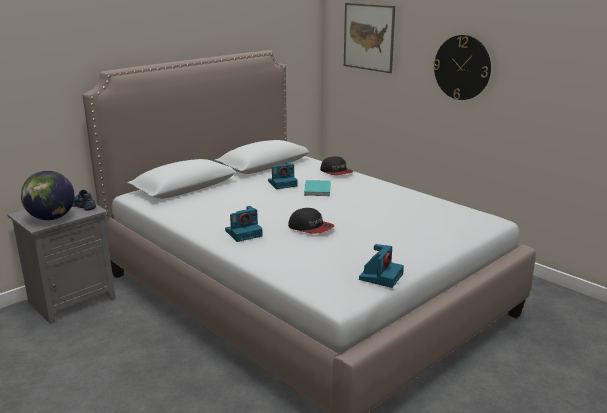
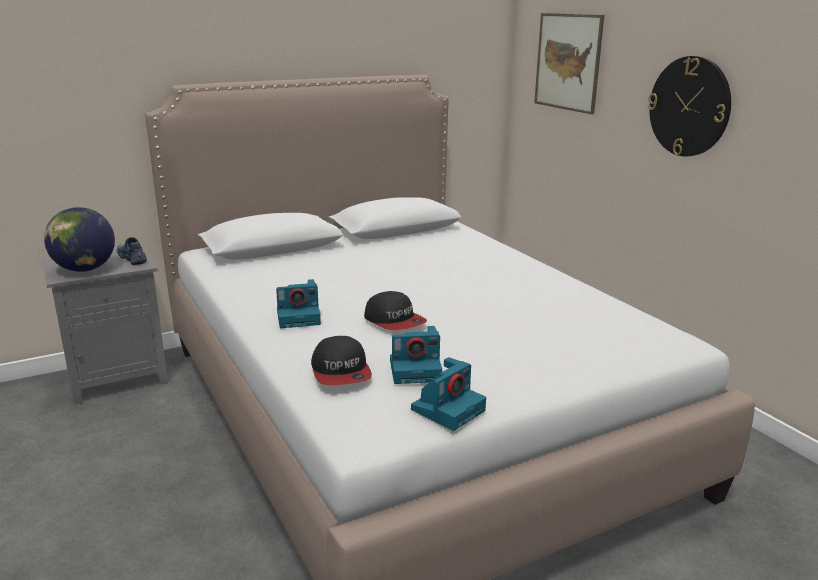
camera: 15 degrees right, 0 degrees up
camera [268,162,298,189] -> camera moved to [390,326,442,384]
turquoise book [304,180,331,196] -> none
cap [320,156,354,175] -> cap moved to [311,336,372,385]

